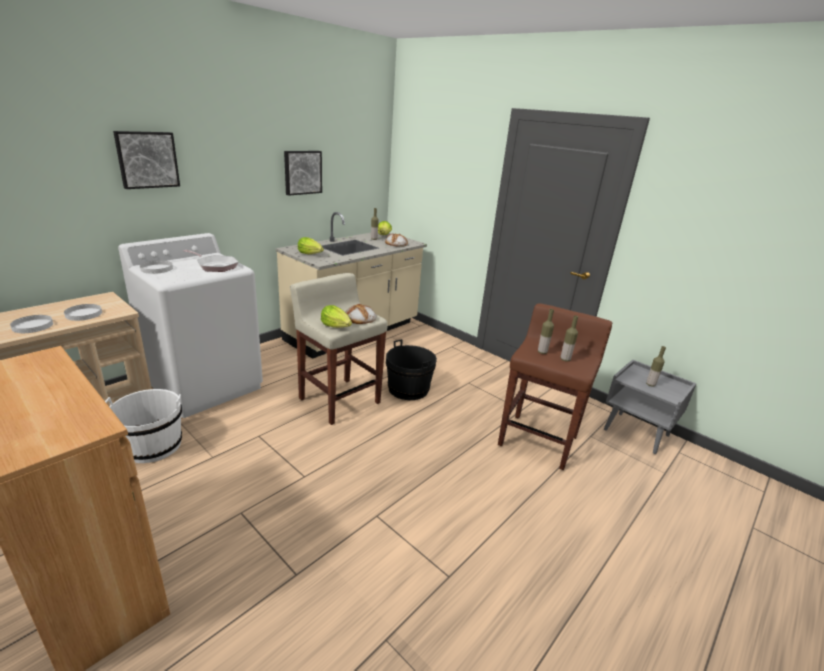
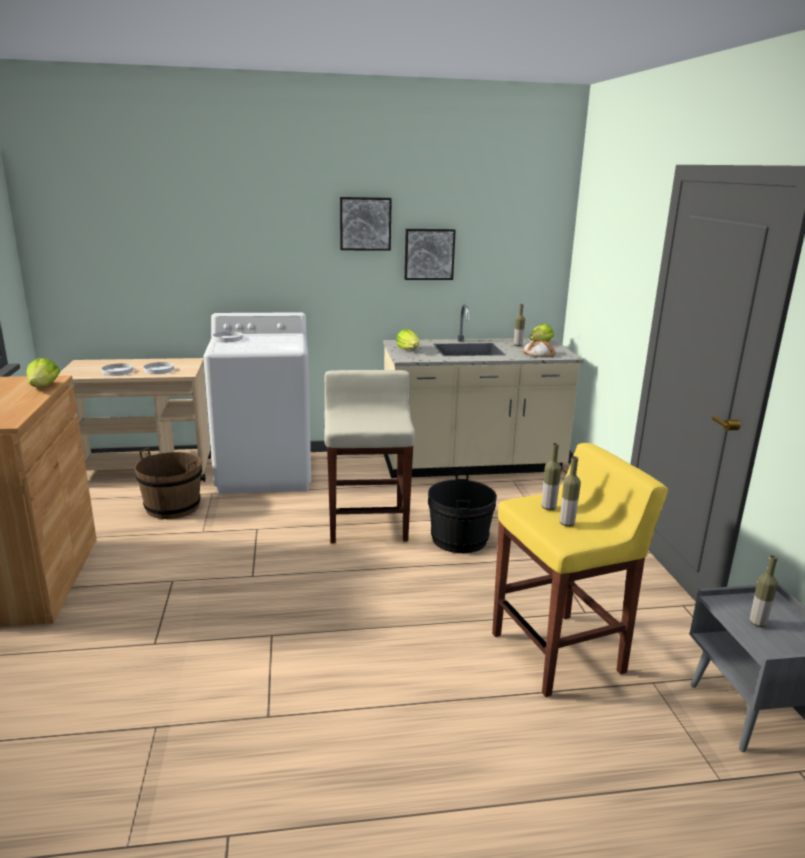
camera: 40 degrees right, 5 degrees down
white bucket [105,389,182,463] -> brown bucket [134,447,202,519]
picture [113,131,180,189] -> picture moved to [340,197,392,251]
frying pan [183,250,238,272] -> none
lettuce [321,305,352,328] -> lettuce moved to [26,358,60,387]
bread [345,304,376,324] -> none
brown stool [498,303,613,470] -> yellow stool [492,443,668,697]

